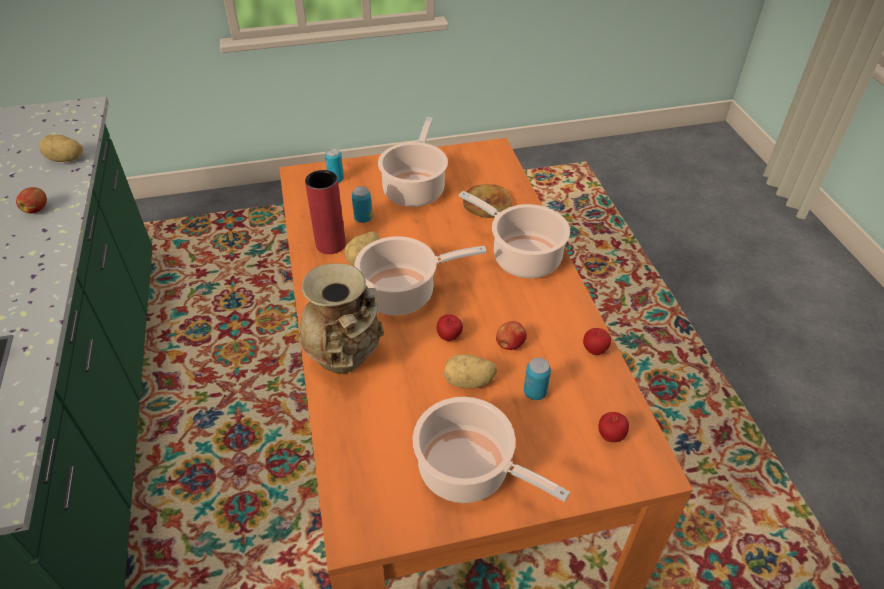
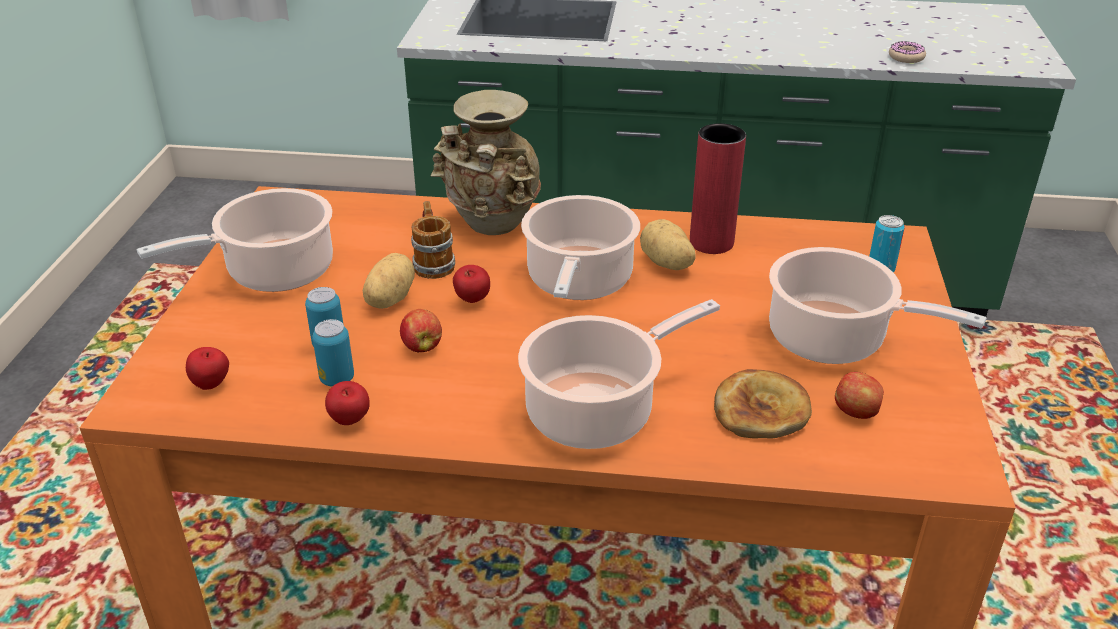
camera: 110 degrees right, 10 degrees down
apple [16,187,47,213] -> apple moved to [835,372,884,419]
potato [39,135,83,162] -> donut [889,41,926,63]
can [352,186,373,223] -> can moved to [312,319,354,387]
none -> mug [411,201,455,279]

